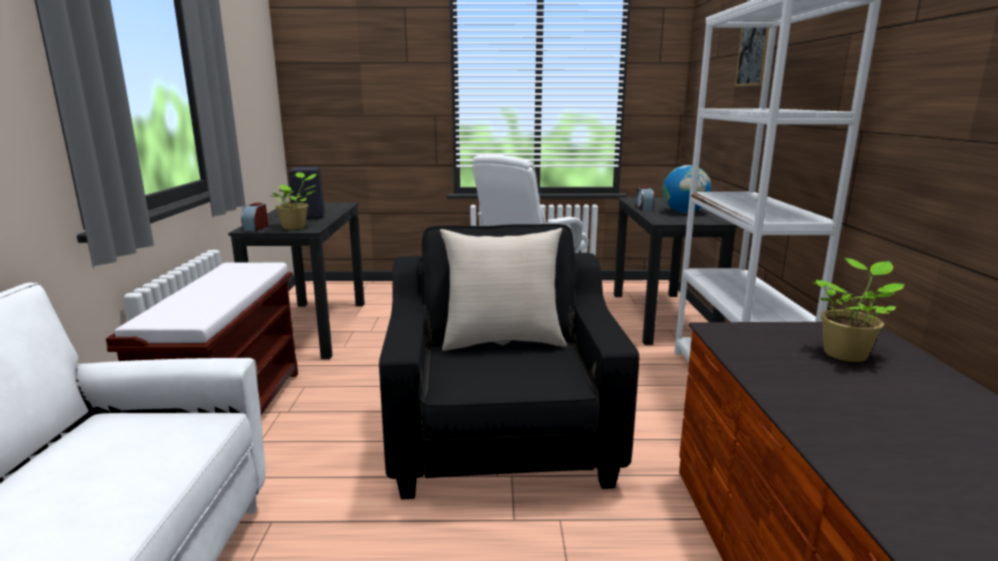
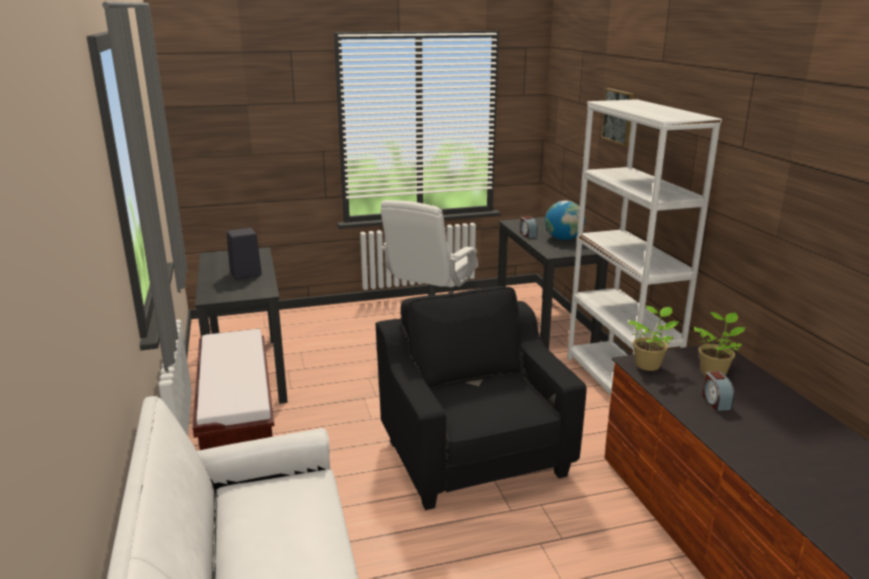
camera: 15 degrees left, 5 degrees up
alarm clock [241,203,268,231] -> alarm clock moved to [702,371,735,411]
potted plant [271,172,316,230] -> potted plant moved to [629,306,679,371]
beige pillow [440,228,567,351] -> none

